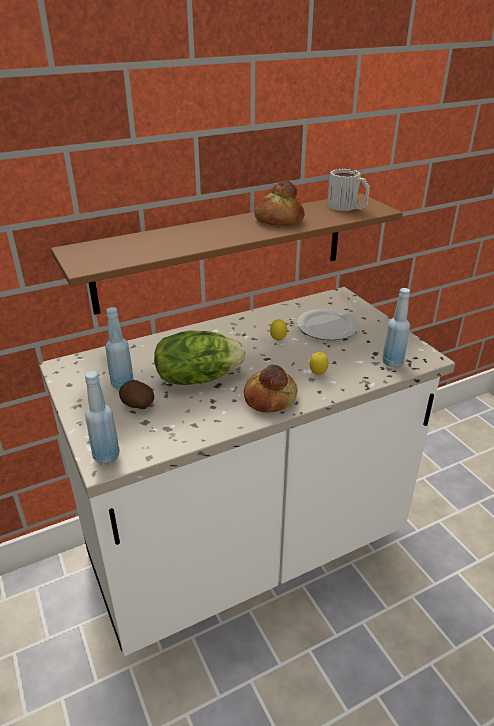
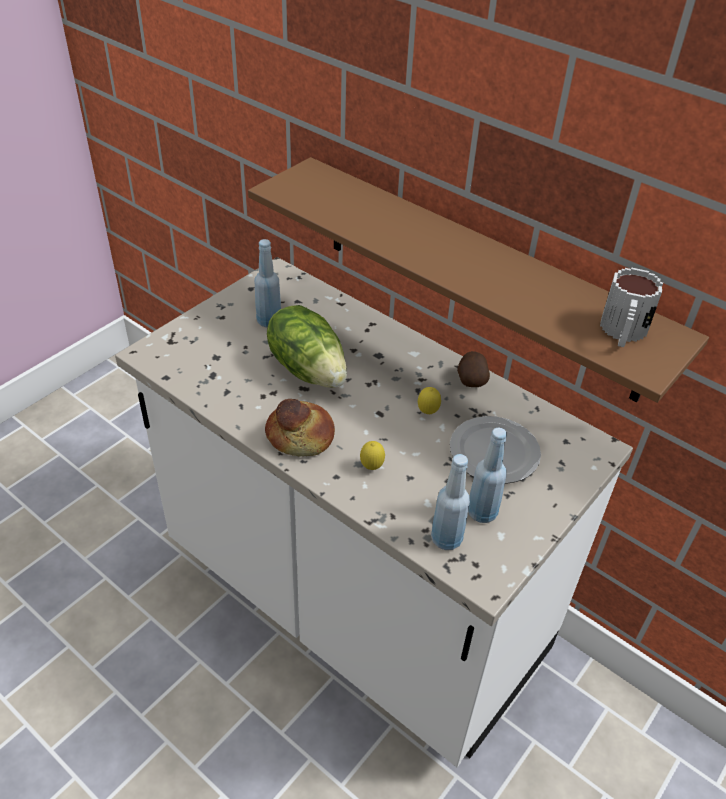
camera: 65 degrees right, 10 degrees up
blue bottle [85,371,120,464] -> blue bottle moved to [468,428,507,523]
potato [119,380,154,409] -> potato moved to [457,351,490,387]
bread [254,181,305,226] -> none

